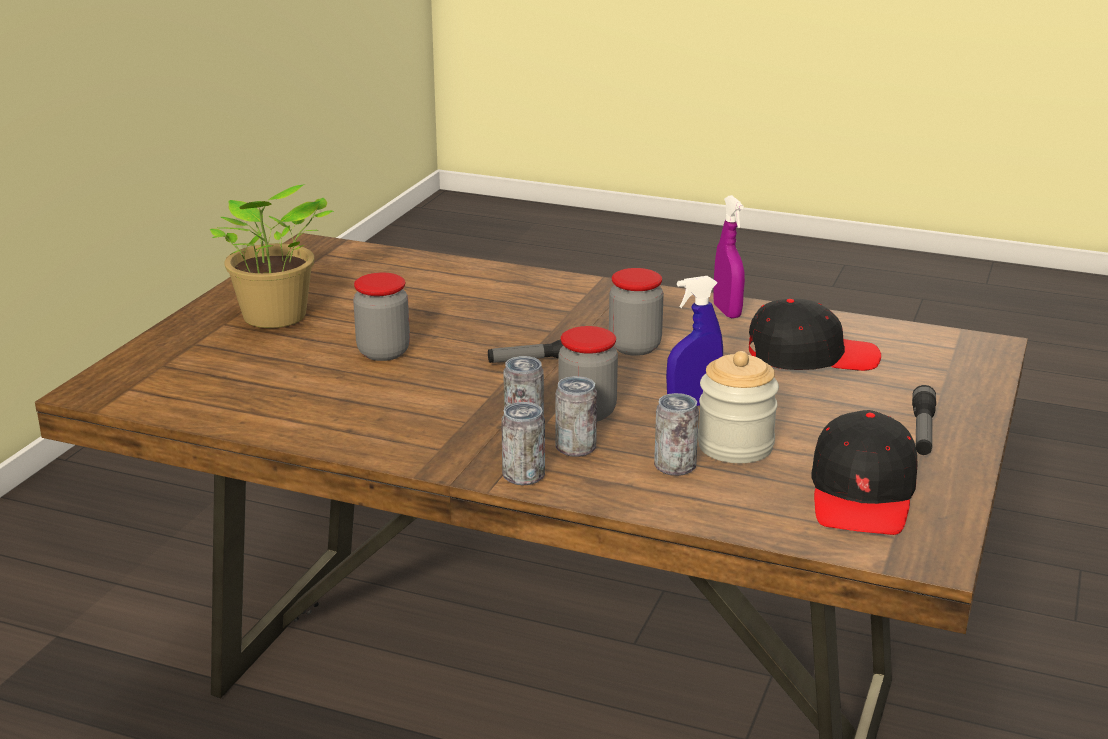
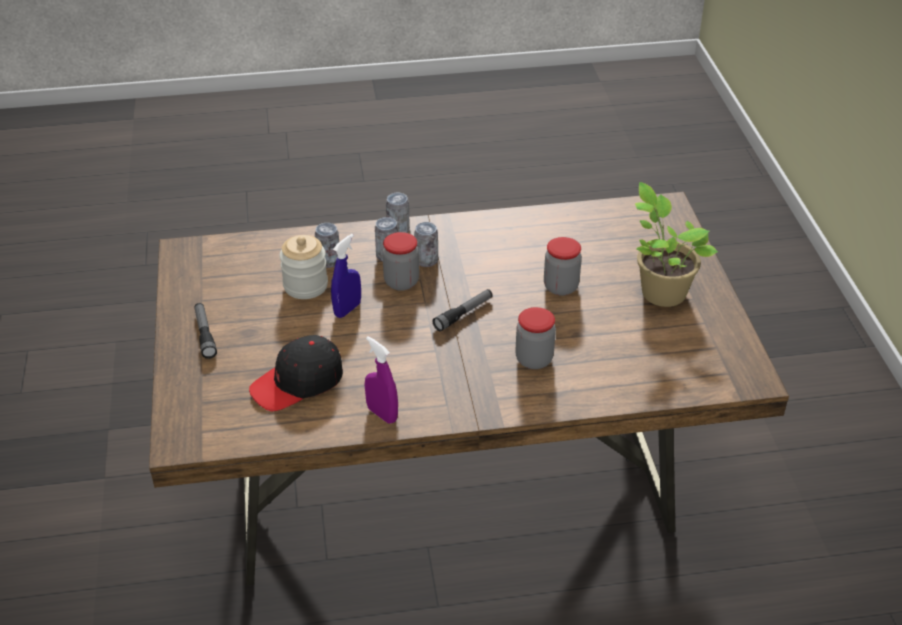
camera: 150 degrees right, 15 degrees up
jar [609,268,664,356] -> jar moved to [516,307,556,369]
black cap [811,410,918,535] -> none

